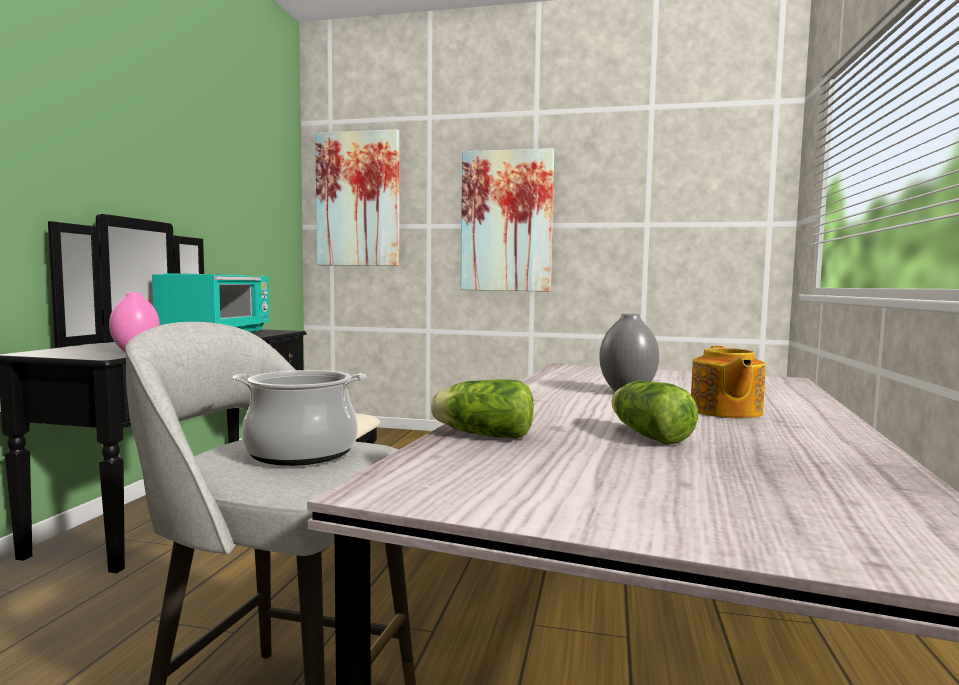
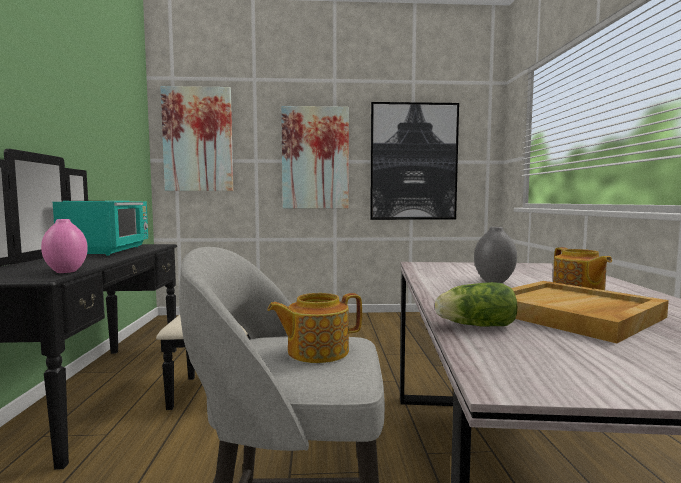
camera: 15 degrees left, 0 degrees up
cooking pot [232,370,366,466] -> teapot [267,293,362,363]
lettuce [611,380,698,445] -> beige tray [512,281,669,343]
none -> picture [370,102,459,220]

